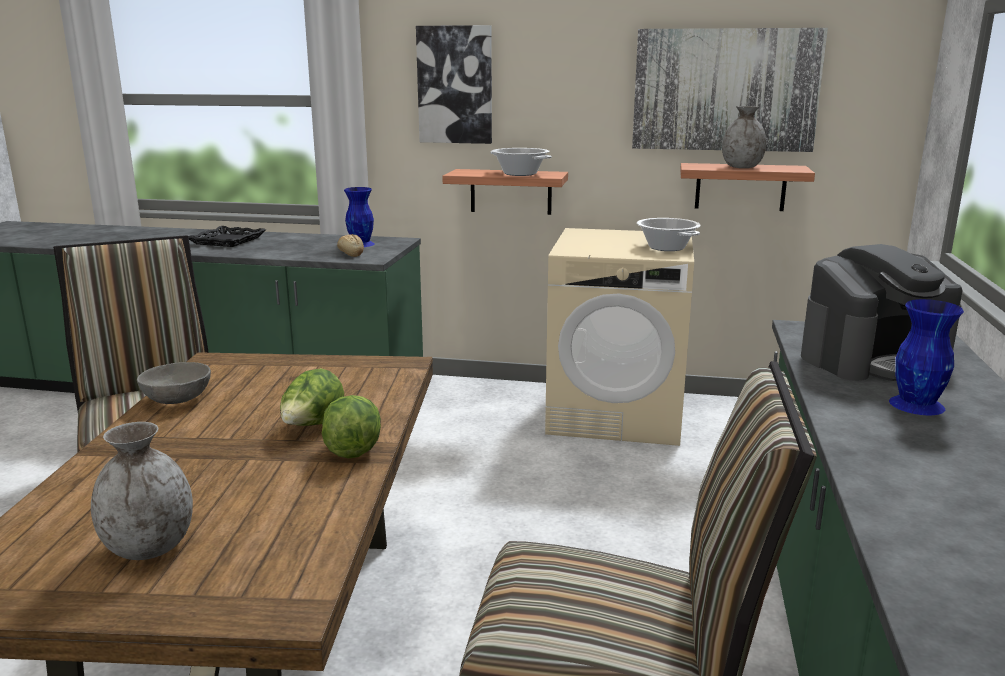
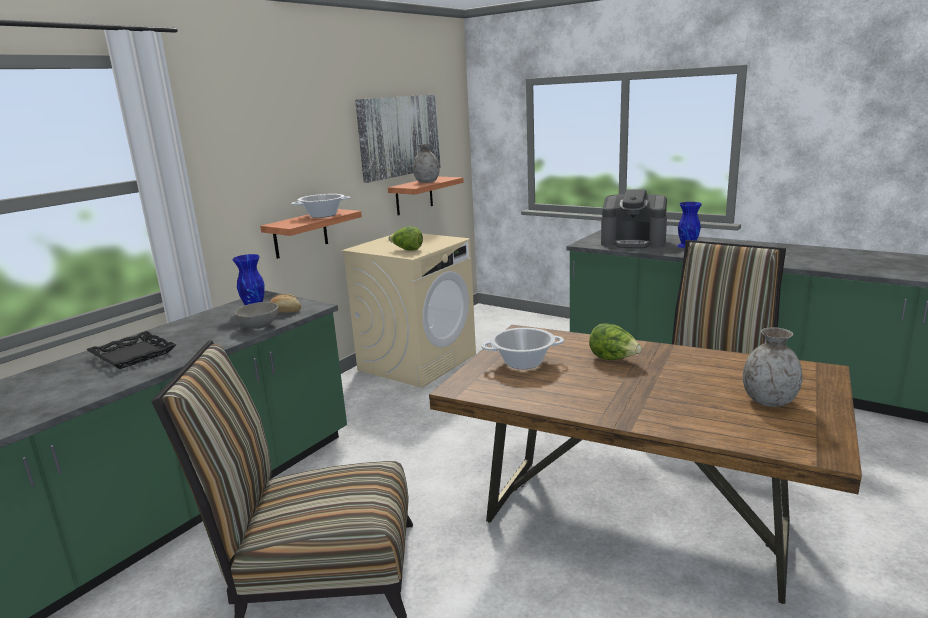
camera: 65 degrees left, 0 degrees up
grey bowl [137,362,211,404] -> grey bowl moved to [234,302,278,329]
lettuce [322,395,381,459] -> lettuce moved to [388,226,423,251]
picture [416,25,492,144] -> none
cooking pot [637,218,701,251] -> cooking pot moved to [481,328,564,369]
coffee machine [801,244,963,381] -> coffee machine turned 105 degrees clockwise [601,190,667,248]

